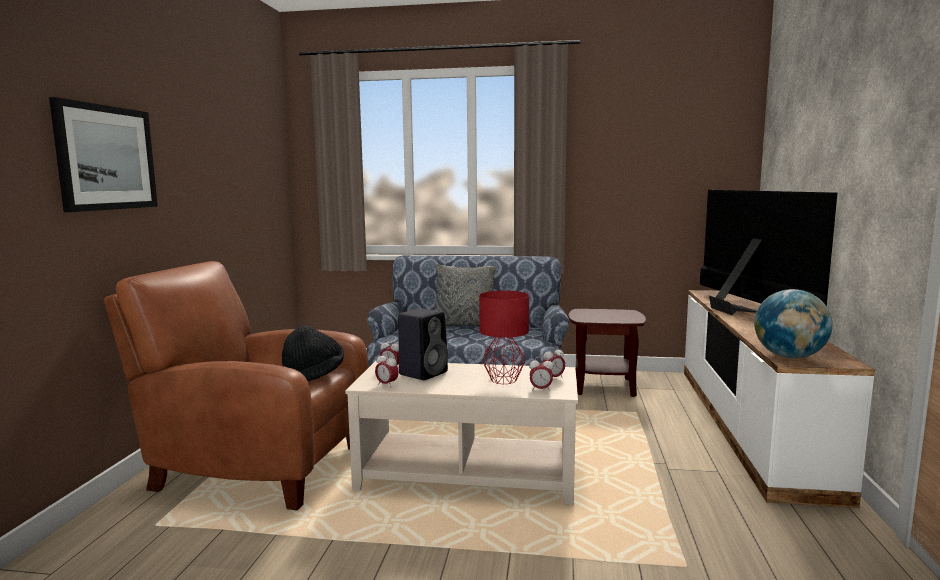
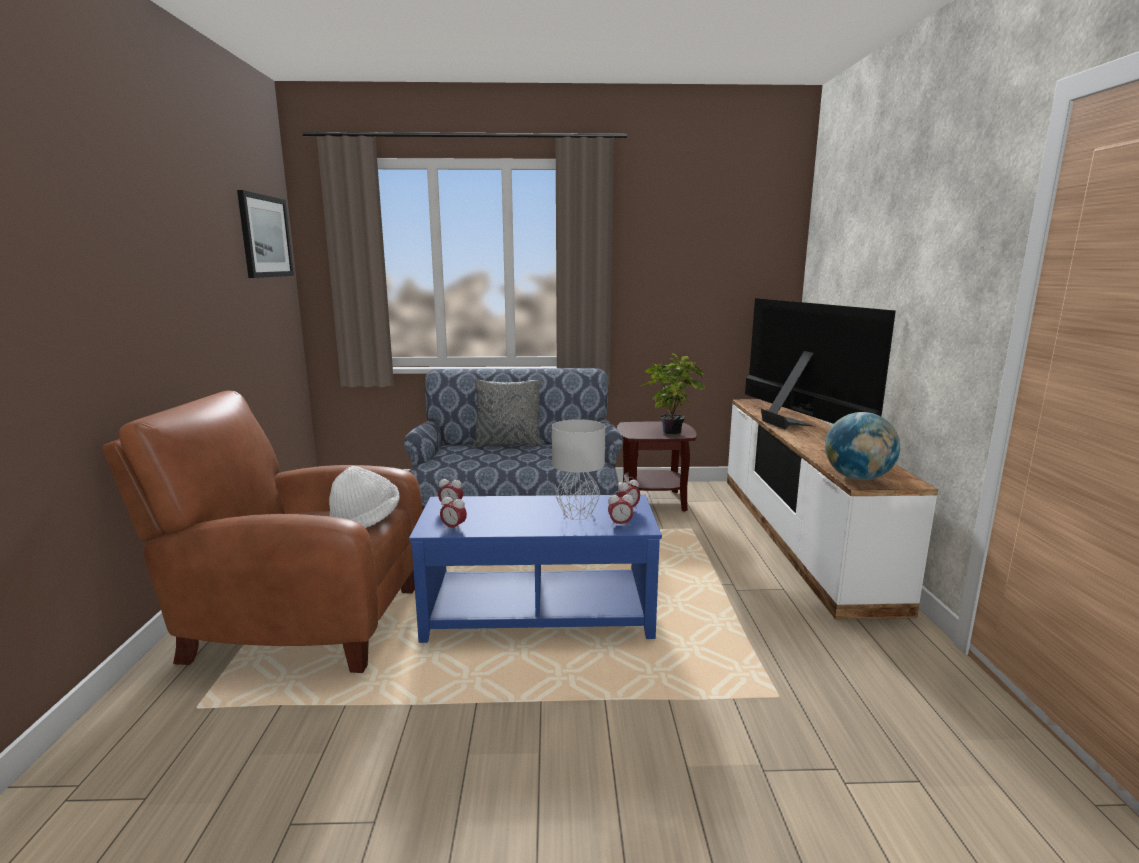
camera: 10 degrees left, 5 degrees up
picture [49,97,158,212] -> picture moved to [237,190,294,278]
black hat [282,325,344,381] -> white hat [329,466,400,528]
beige coffee table [345,361,578,505] -> blue coffee table [409,495,662,643]
black speaker [398,308,448,380] -> none
red table lamp [479,291,529,384] -> grey table lamp [552,419,605,520]
none -> potted plant [641,353,705,435]

